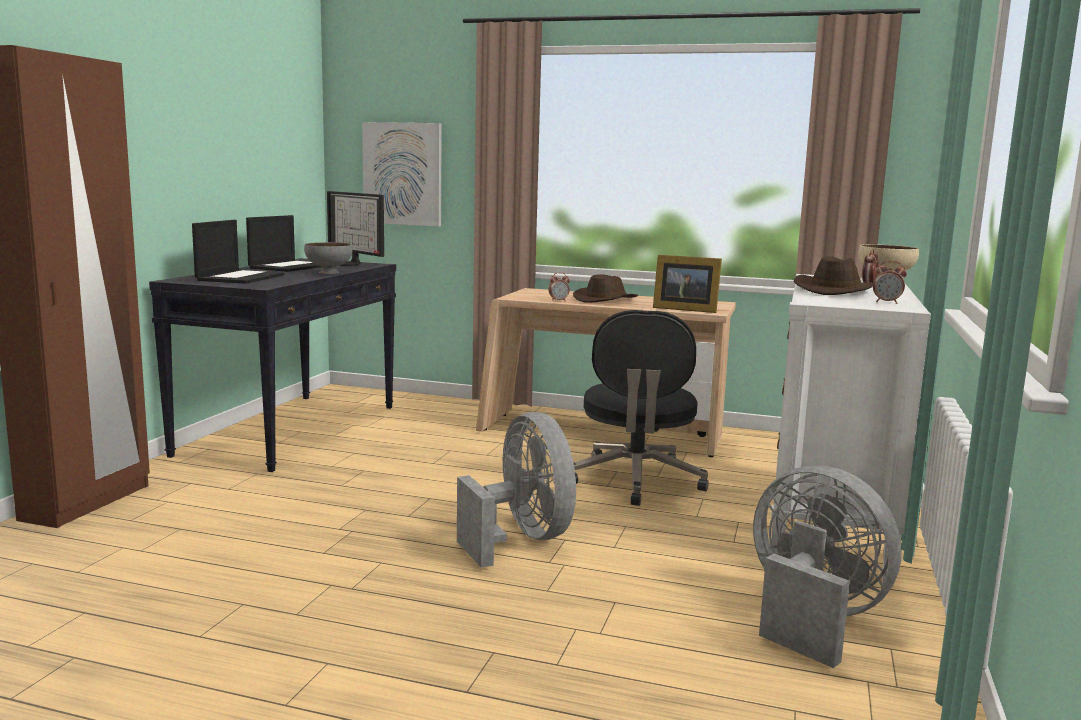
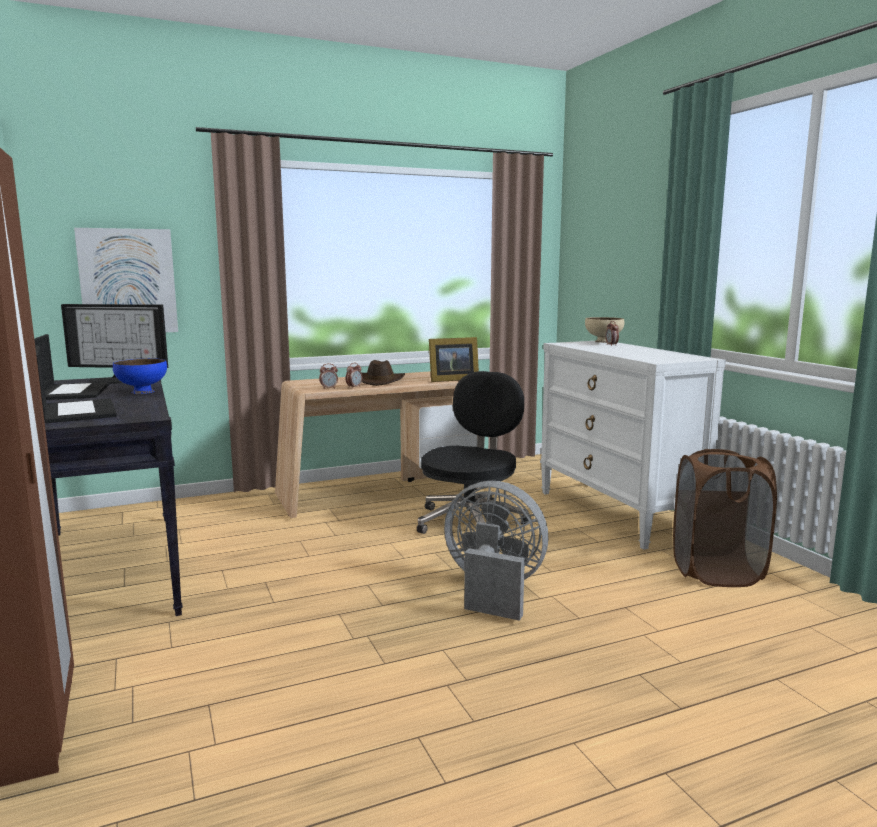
camera: 40 degrees left, 0 degrees up
grey bowl [304,242,352,274] -> blue bowl [113,358,167,394]
black office chair [573,310,709,506] -> black office chair turned 120 degrees counterclockwise [417,371,528,534]
grey fan [753,466,902,668] -> brown laundry basket [673,449,777,587]
brown hat [794,256,873,295] -> none
alarm clock [873,261,907,304] -> alarm clock moved to [319,364,338,389]

